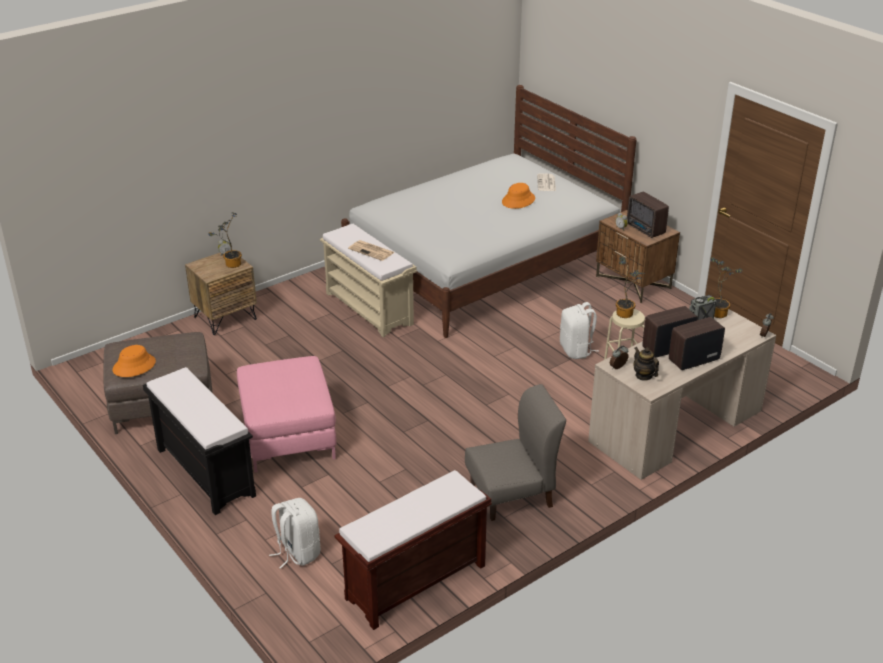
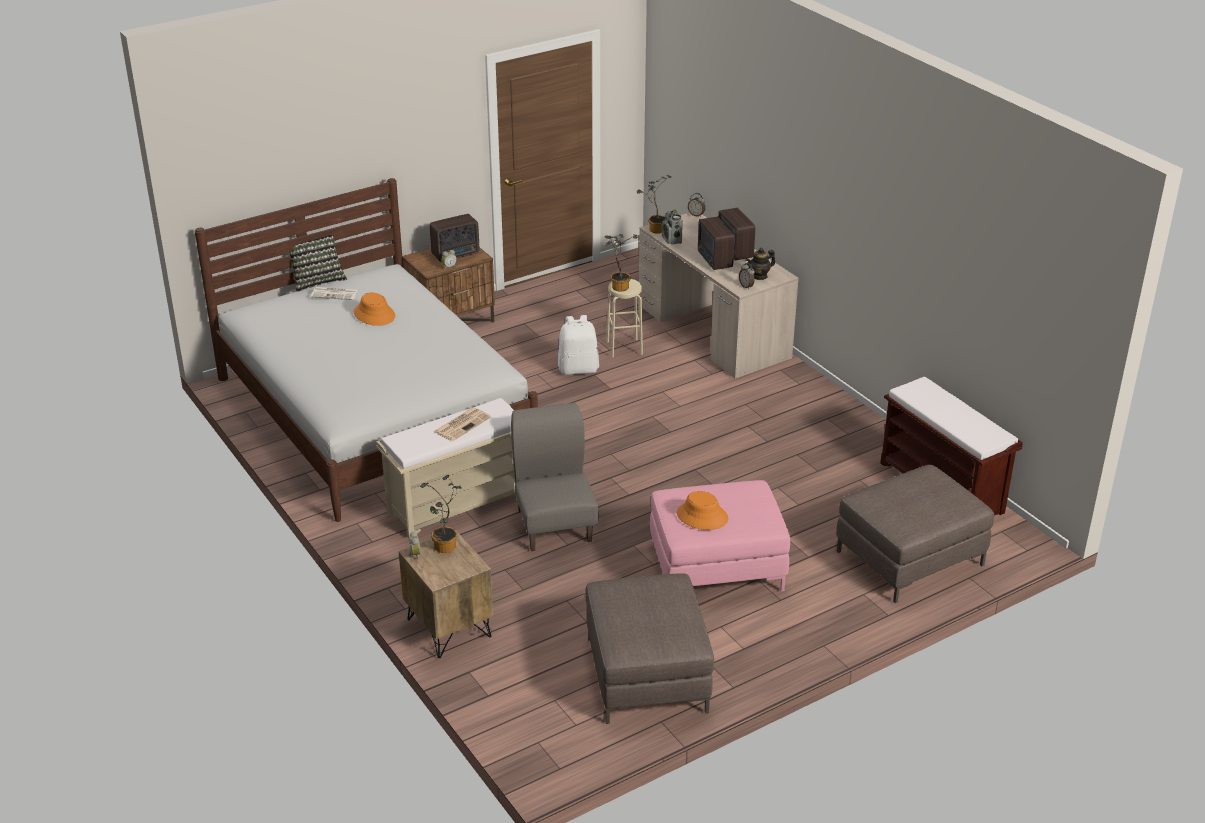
camera: 85 degrees left, 0 degrees up
orange hat [113,345,156,377] -> orange hat moved to [677,491,728,530]
black bench [143,367,256,515] -> none
white backpack [269,498,320,569] -> brown ottoman [836,465,994,603]
grey chair [465,384,566,521] -> grey chair moved to [511,403,599,551]
none -> pillow [289,235,347,292]

